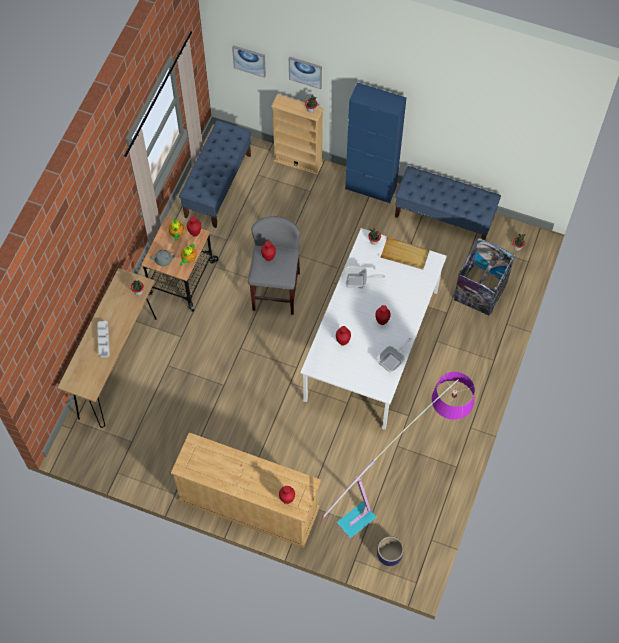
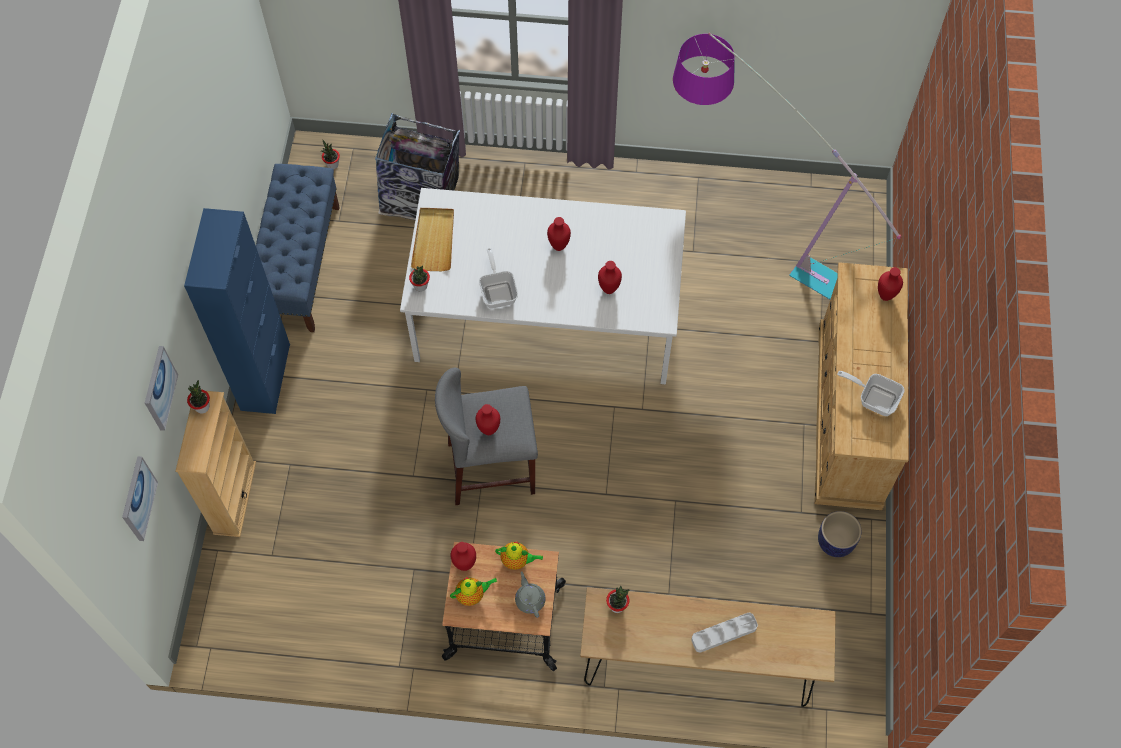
camera: 105 degrees left, 0 degrees up
blue bench [179,120,251,228] -> none
frying pan [377,337,411,373] -> frying pan moved to [837,371,905,416]
planter [377,536,404,566] -> planter moved to [818,511,862,557]

